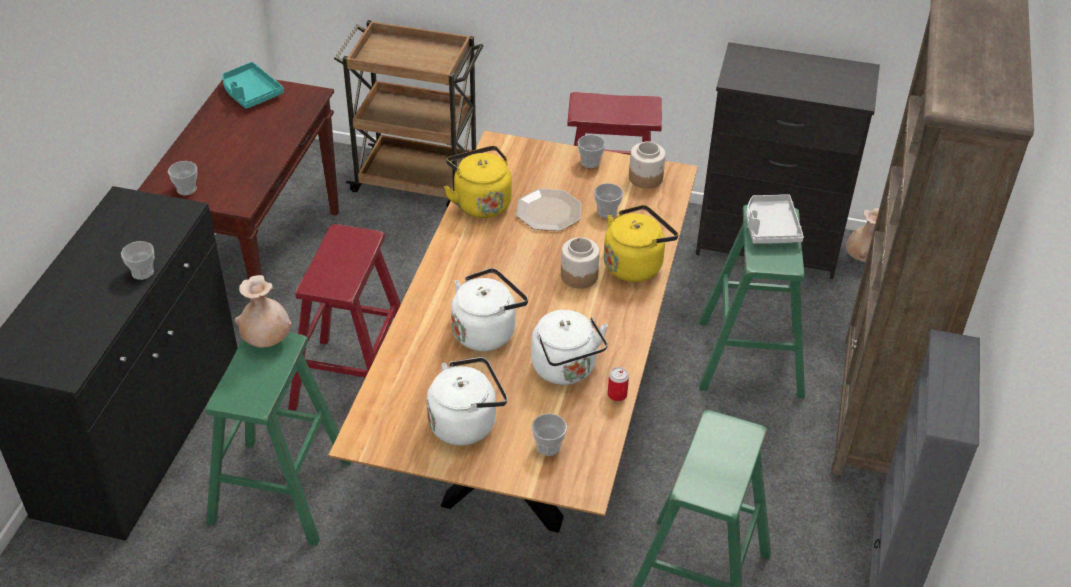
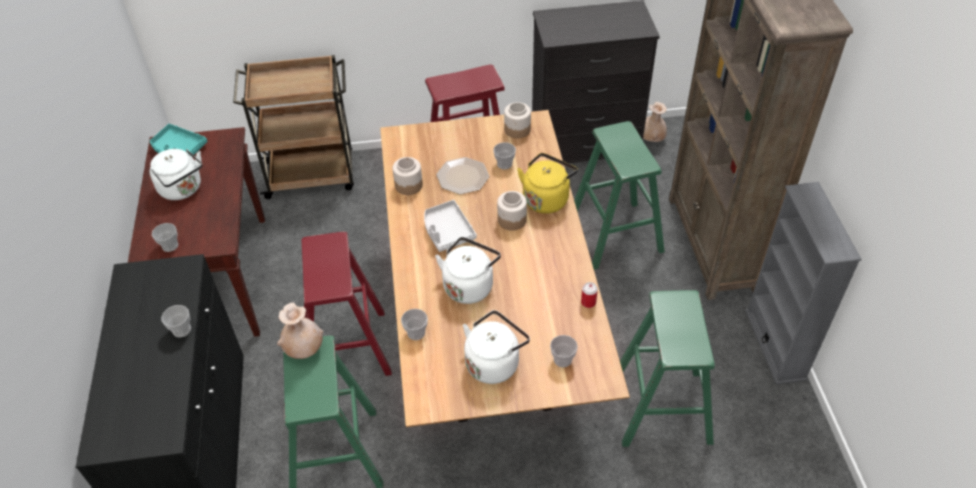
camera: 20 degrees left, 5 degrees up
yellow kettle [444,146,512,218] -> jar [393,157,423,195]
white kettle [531,310,608,385] -> white kettle moved to [150,149,202,200]
cup [577,135,605,168] -> cup moved to [401,309,428,340]
grey tray [746,194,804,244] -> grey tray moved to [424,200,477,252]

